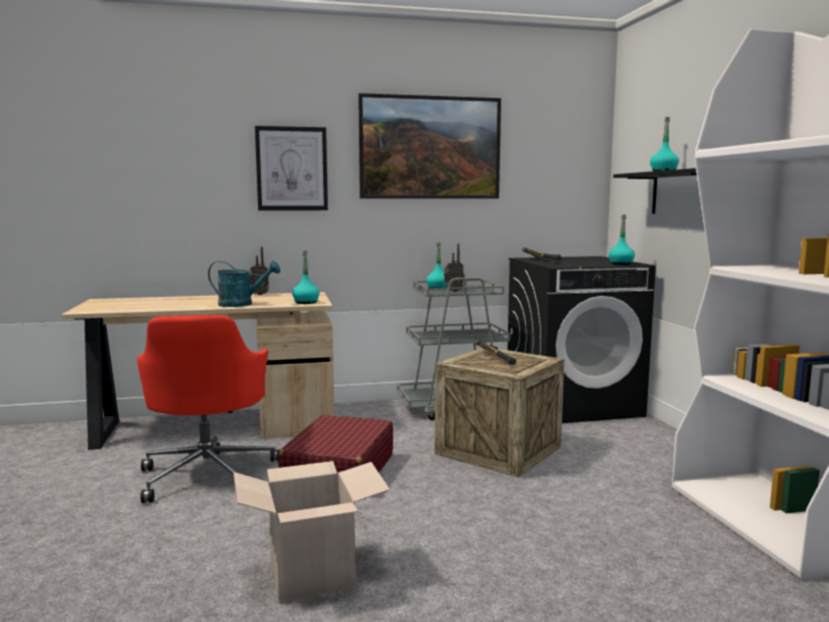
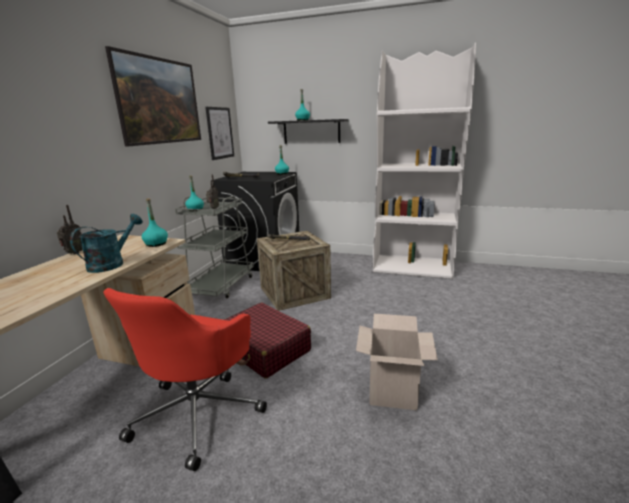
camera: 60 degrees left, 10 degrees up
red office chair [137,315,280,503] -> red office chair turned 90 degrees clockwise [103,288,267,471]
picture [255,126,328,211] -> picture moved to [205,107,234,160]

